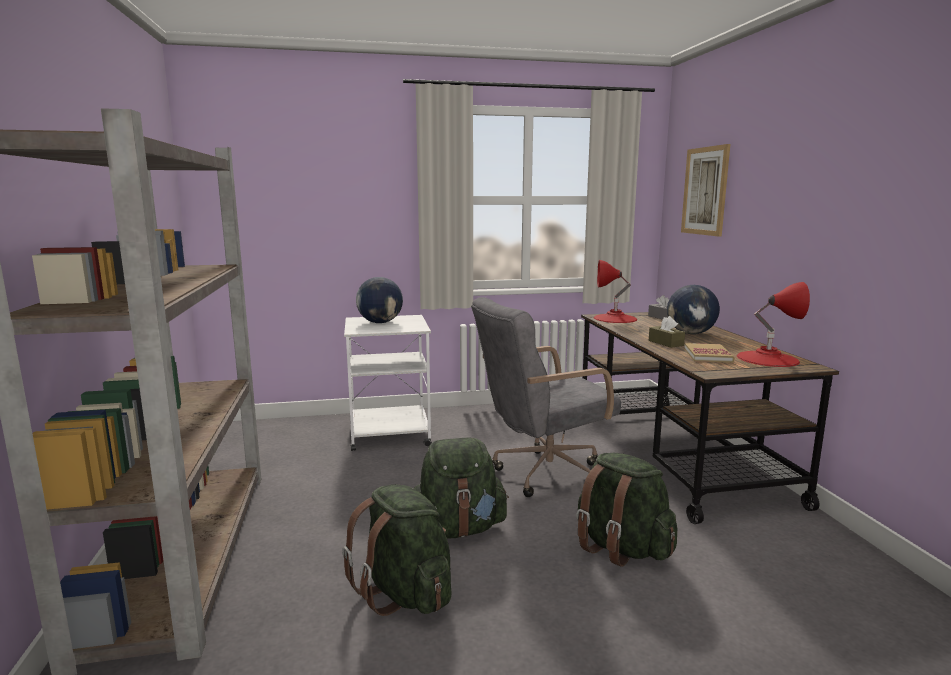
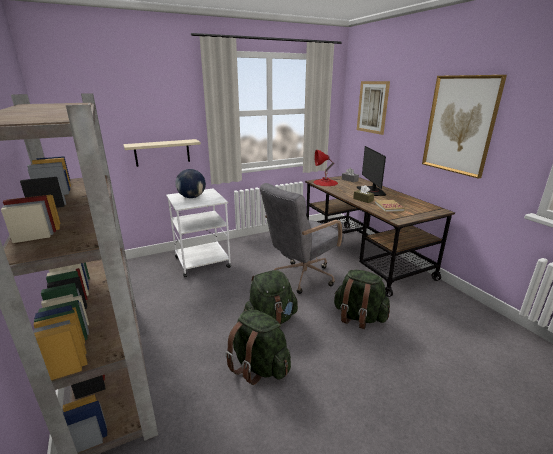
camera: 15 degrees left, 10 degrees up
globe [667,285,720,334] -> monitor [356,146,386,196]
red table lamp [737,282,810,367] -> none
none -> beige shelf [123,139,201,167]
none -> picture [422,75,507,179]

